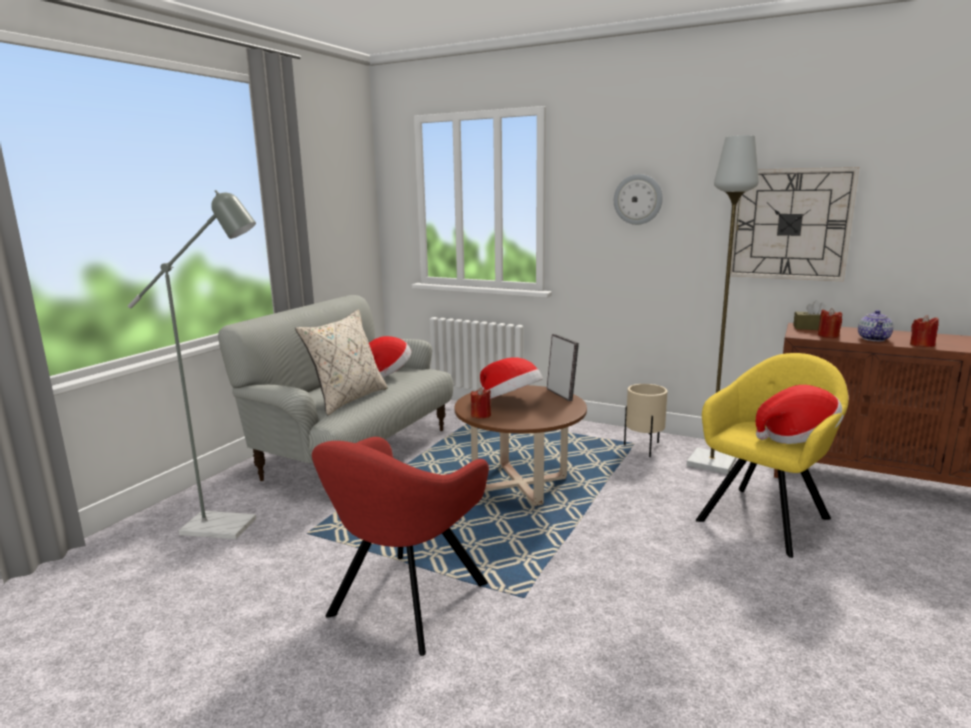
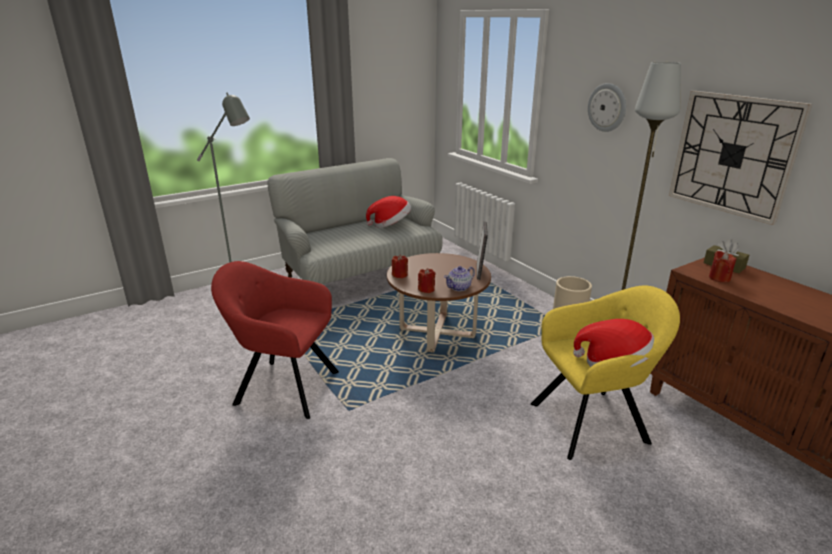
camera: 30 degrees right, 10 degrees up
beige pillow [295,309,388,415] -> none
red armchair [312,437,489,656] -> red armchair turned 45 degrees clockwise [211,261,339,419]
hat [480,357,543,399] -> none
teapot [858,310,893,341] -> teapot moved to [444,266,475,291]
red candle [910,315,939,347] -> red candle moved to [418,268,435,293]

